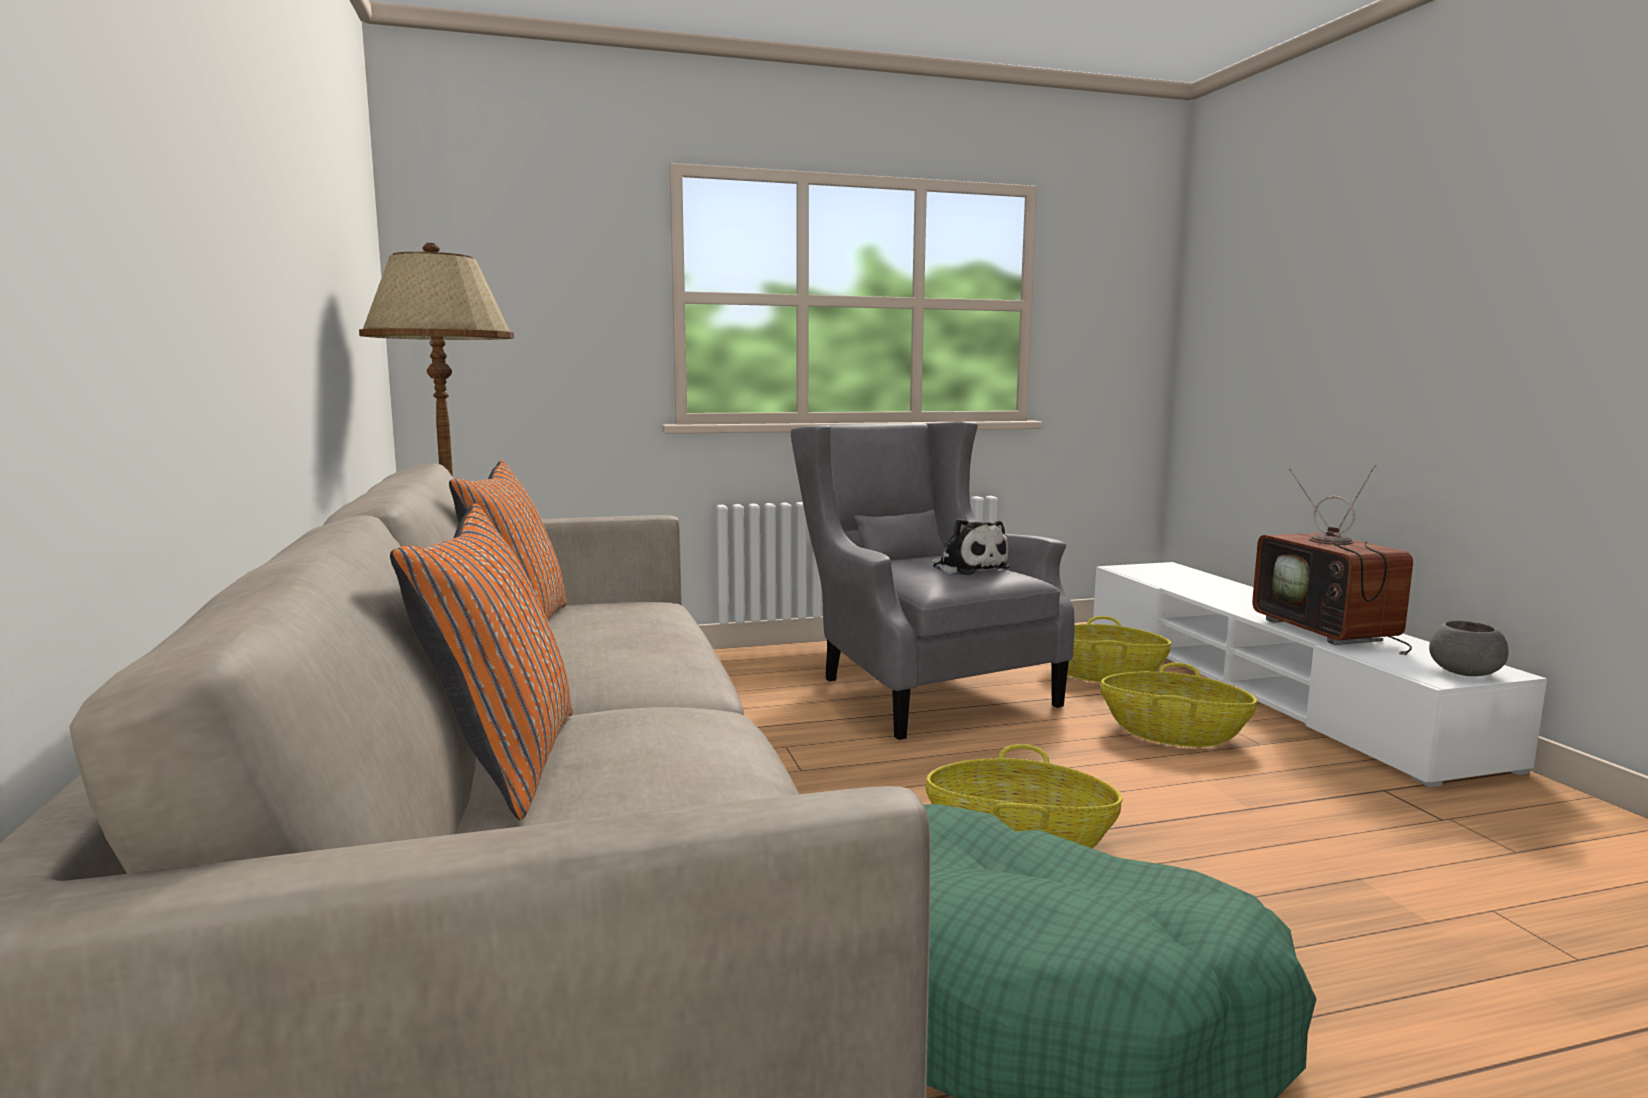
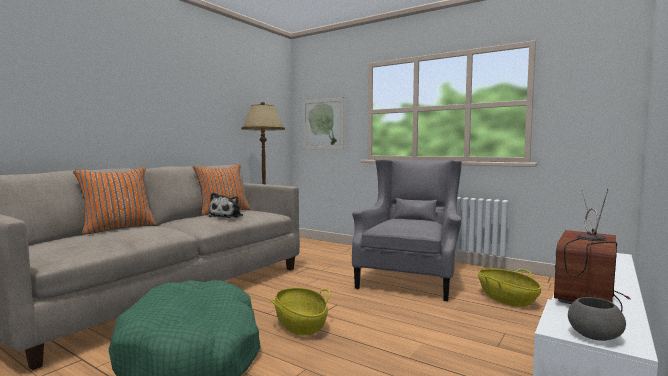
camera: 50 degrees right, 5 degrees down
plush toy [931,518,1010,575] -> plush toy moved to [208,193,243,218]
basket [1100,663,1257,747] -> none
none -> picture [303,97,344,149]

